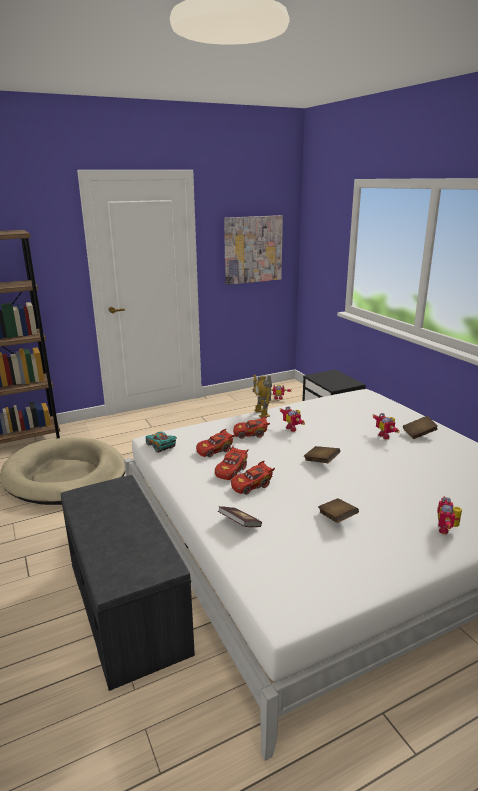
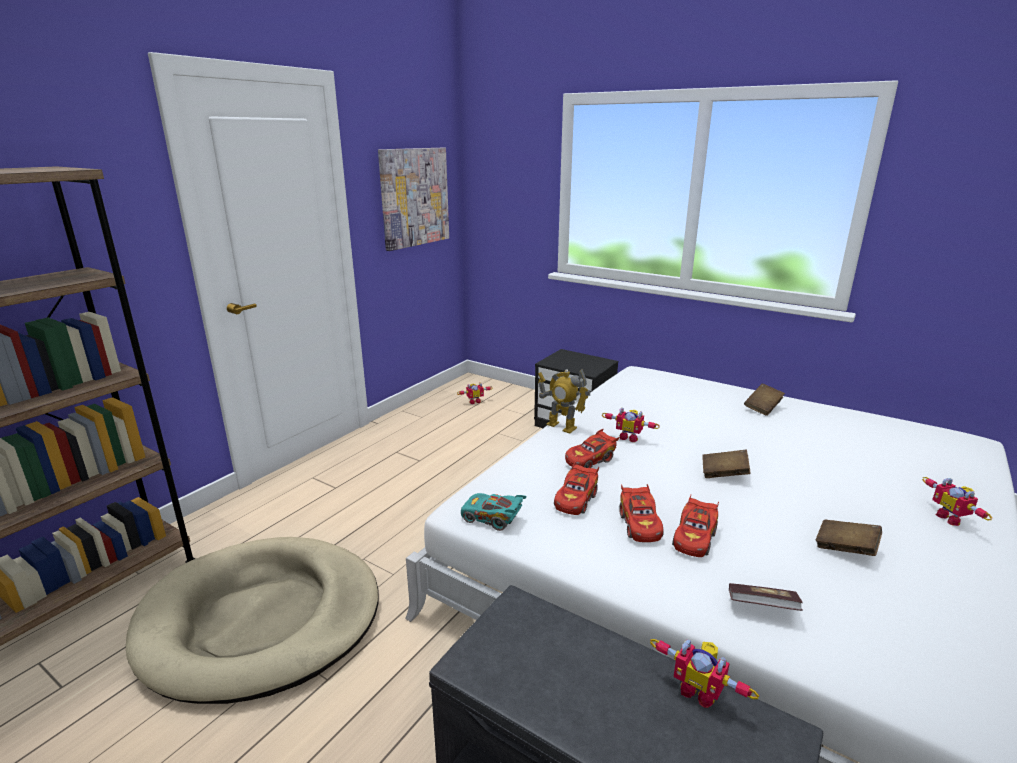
camera: 30 degrees left, 0 degrees up
toy robot [373,413,400,439] -> toy robot moved to [650,639,759,708]

